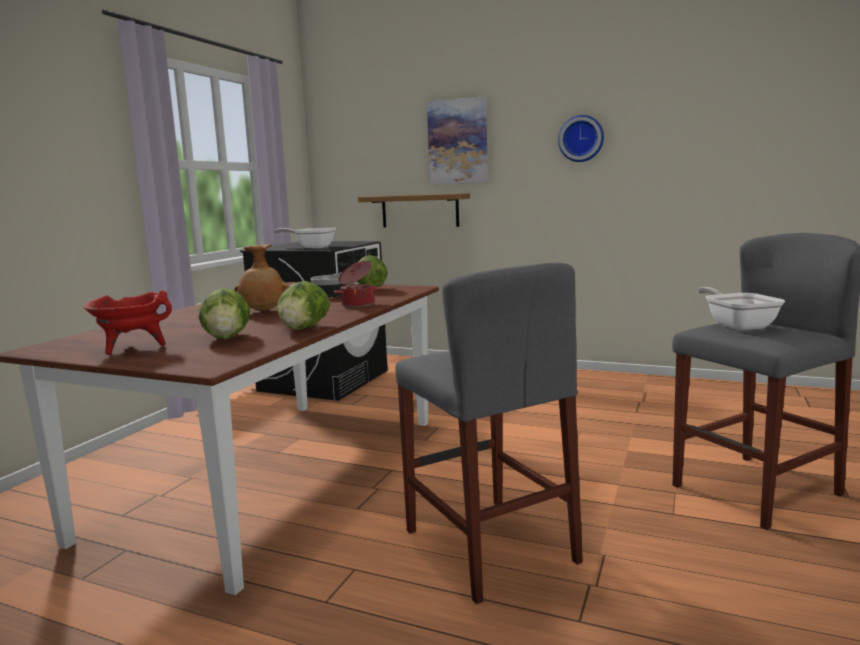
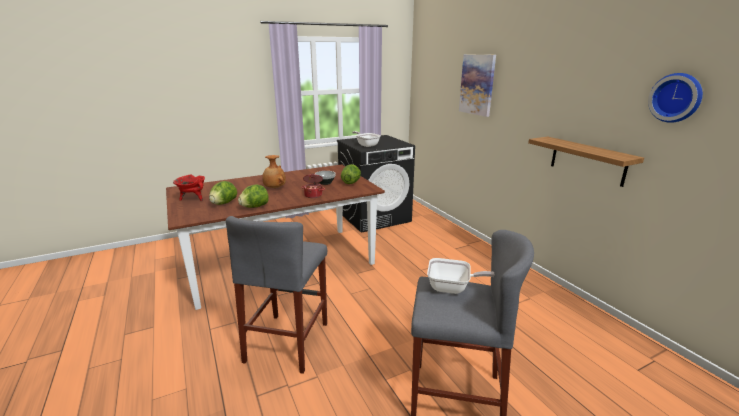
camera: 40 degrees right, 10 degrees up
shelf [358,193,470,228] -> shelf moved to [528,137,644,187]
wall clock [558,115,604,162] -> wall clock moved to [648,73,703,123]
frying pan [697,287,785,331] -> frying pan turned 75 degrees clockwise [427,258,494,294]

